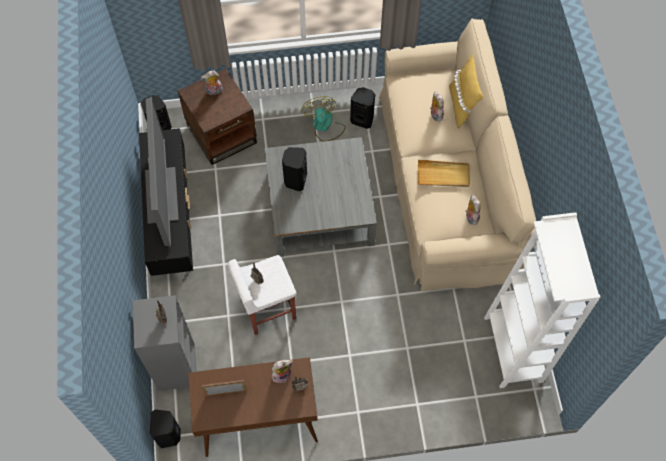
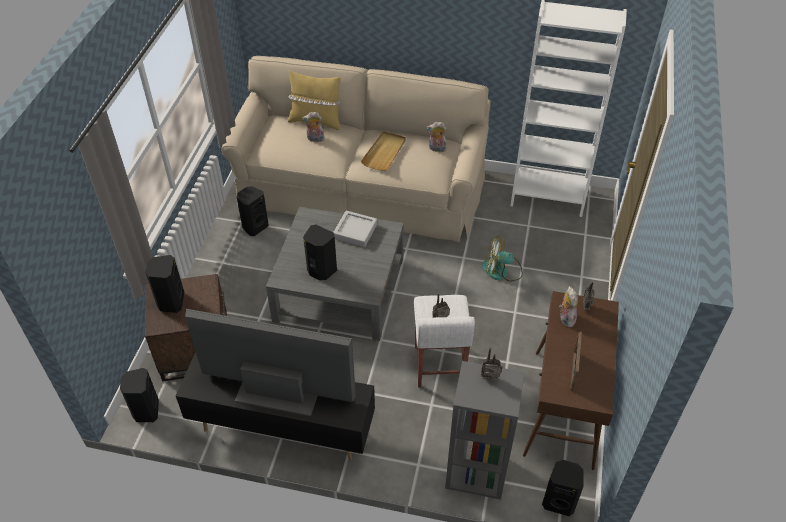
camera: 70 degrees left, 15 degrees down
plush toy [200,70,223,95] -> black speaker [145,255,184,313]
fan [302,96,346,141] -> fan moved to [482,236,523,281]
none -> grey tray [334,211,377,247]

